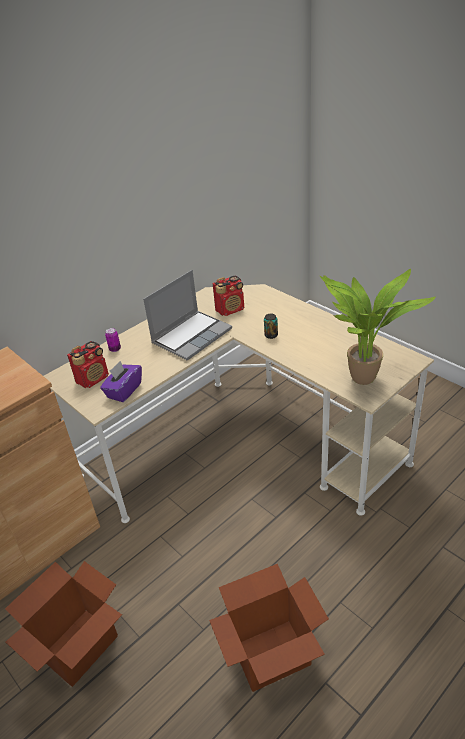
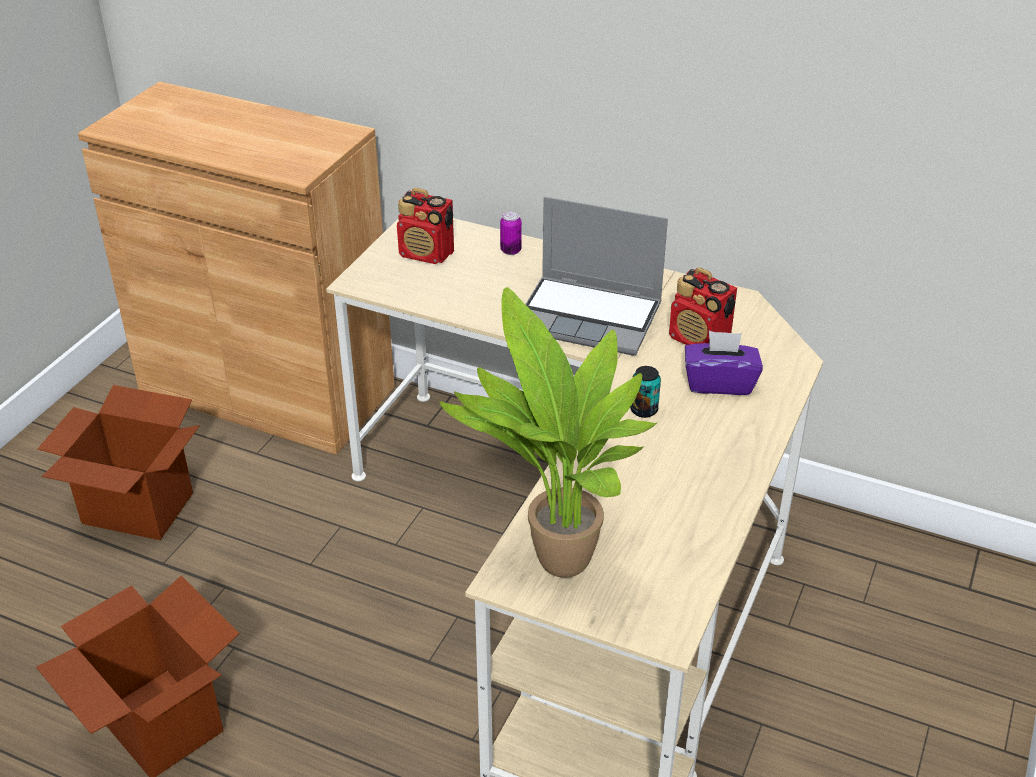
camera: 65 degrees right, 0 degrees up
purple tissue box [100,361,142,402] -> purple tissue box moved to [685,331,763,395]

